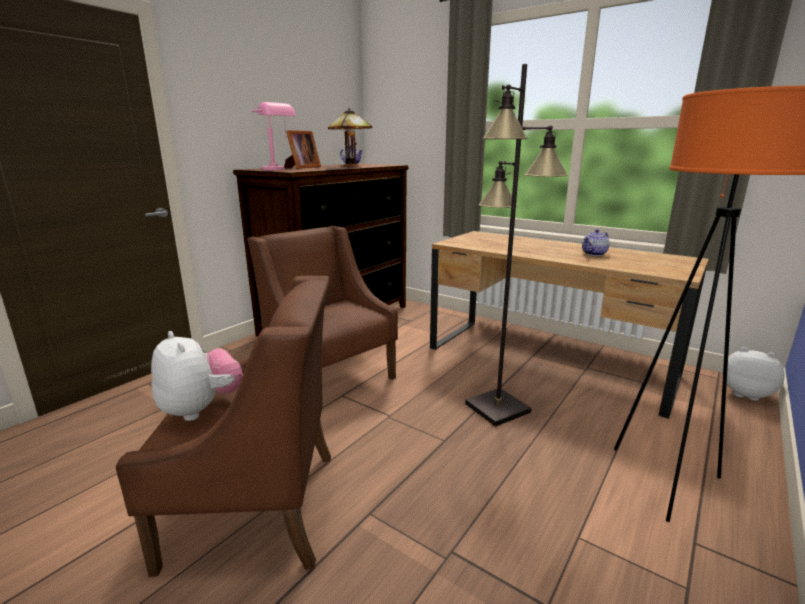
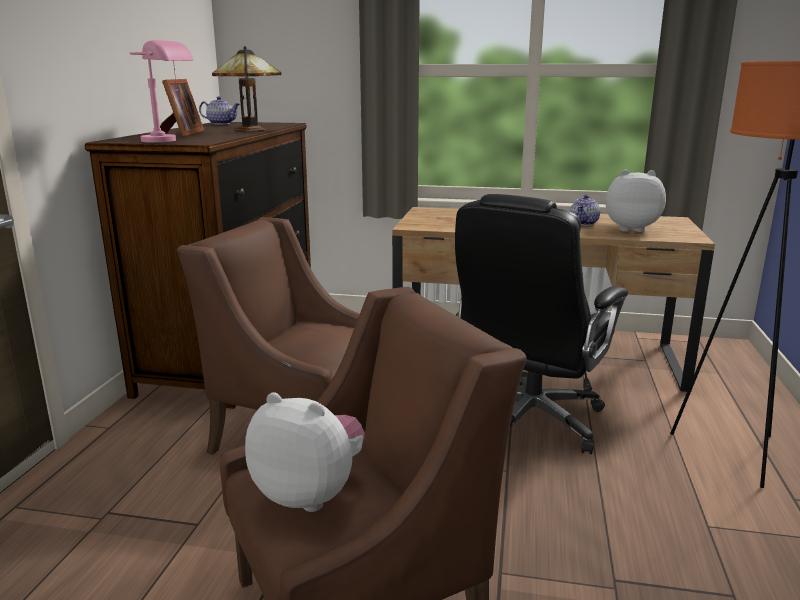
camera: 25 degrees left, 0 degrees up
black floor lamp [465,64,568,427] -> black office chair [455,194,628,454]
plush toy [722,347,785,401] -> plush toy moved to [605,170,666,232]

